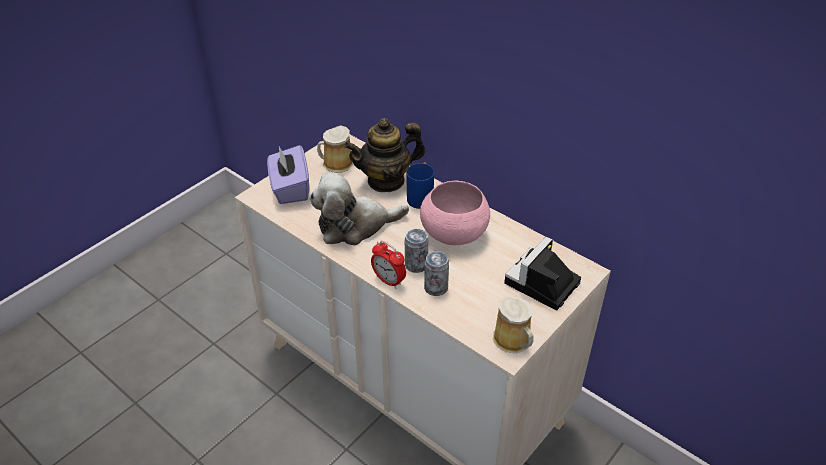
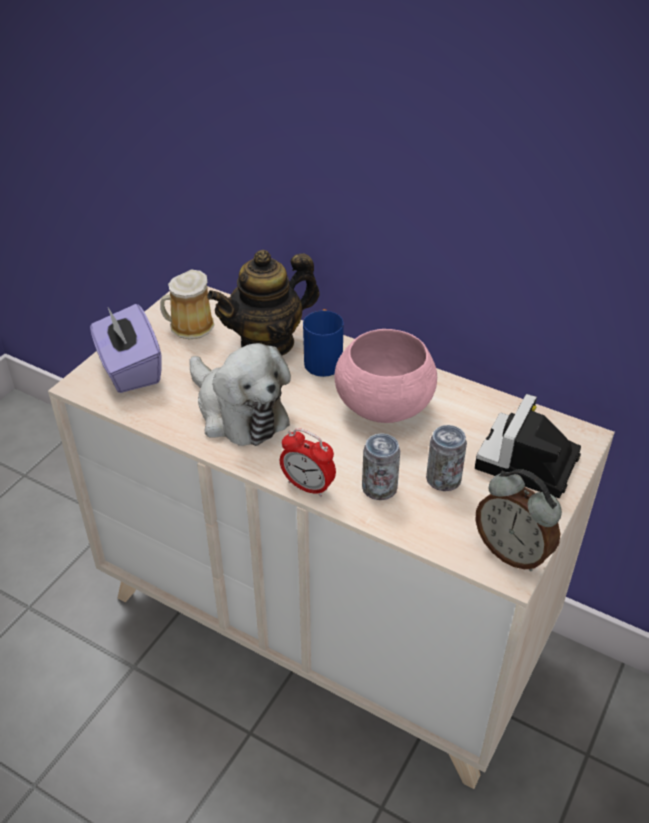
camera: 10 degrees left, 0 degrees up
plush toy [309,172,409,245] -> plush toy turned 105 degrees counterclockwise [189,343,291,446]
can [405,229,428,273] -> can moved to [426,425,467,491]
mug [493,297,534,354] -> alarm clock [475,469,562,571]

